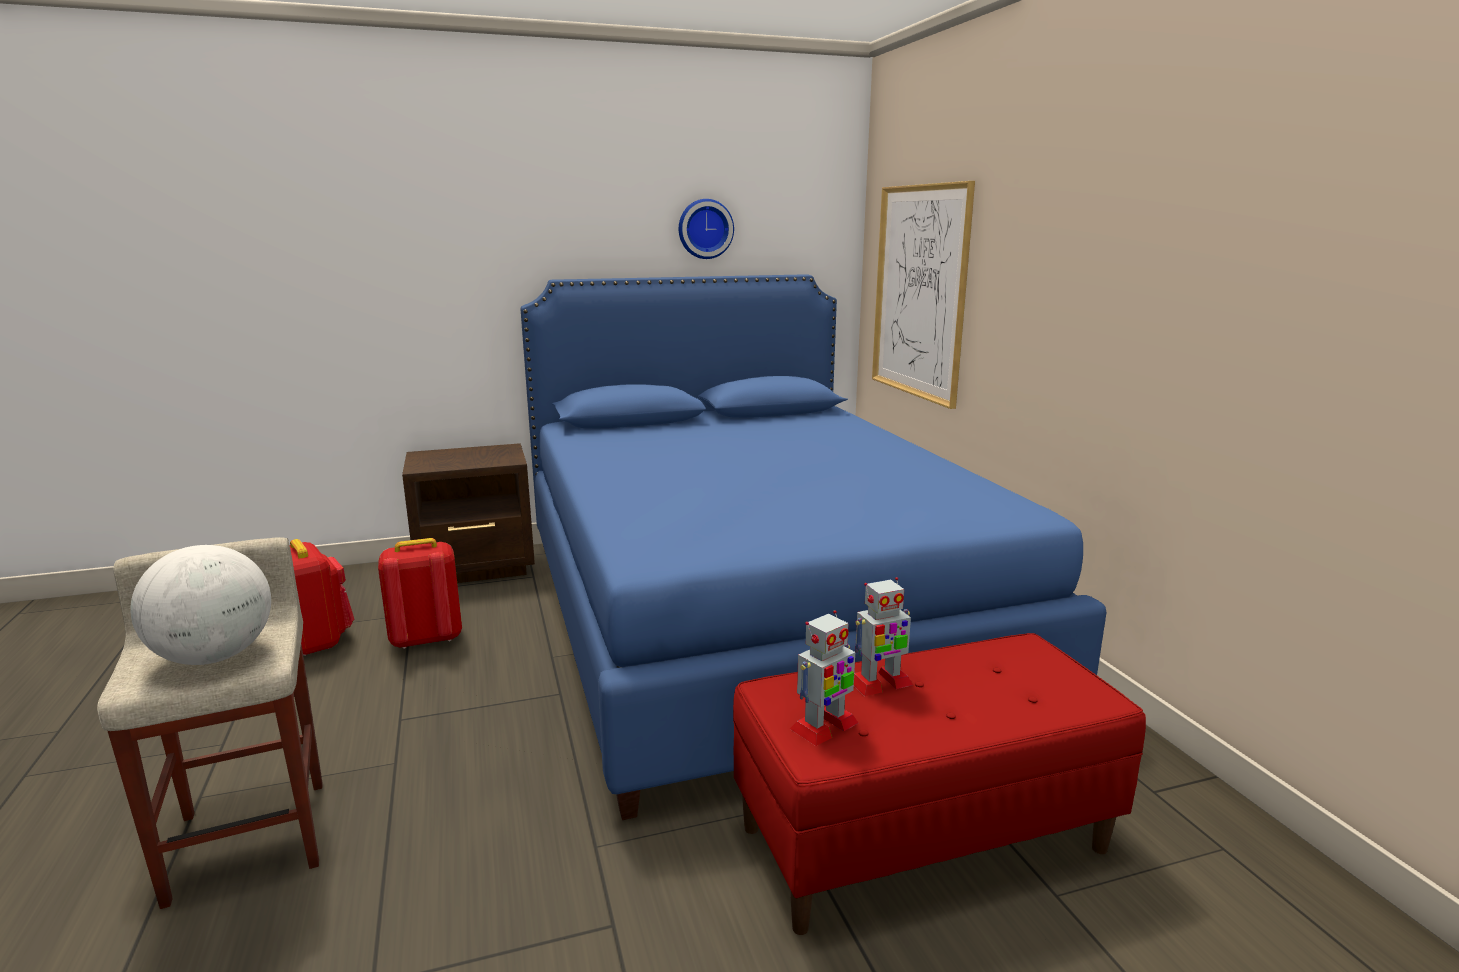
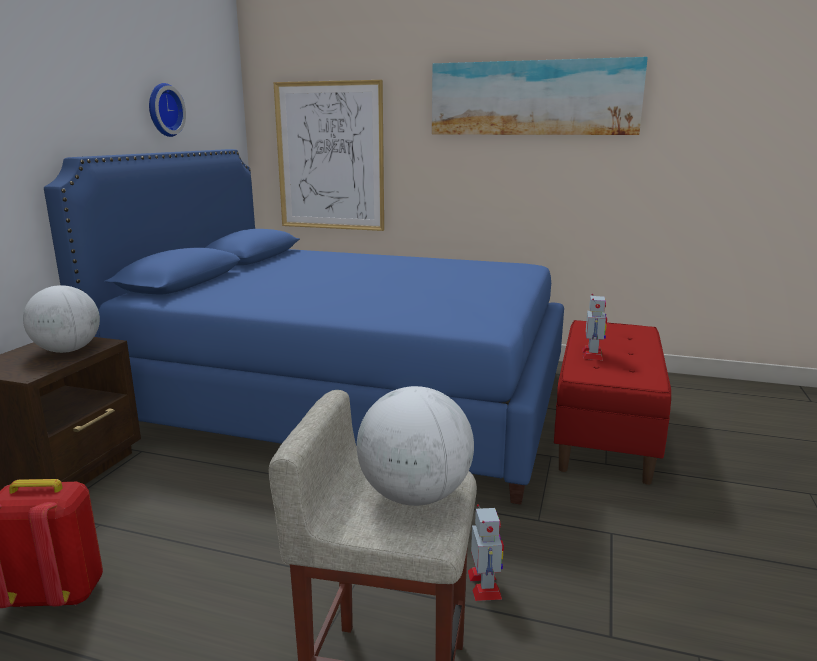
camera: 55 degrees left, 0 degrees up
red backpack [378,538,462,649] -> none
toy robot [790,610,858,746] -> toy robot moved to [468,504,504,601]
none -> globe [23,285,100,353]
none -> picture [432,57,648,135]

